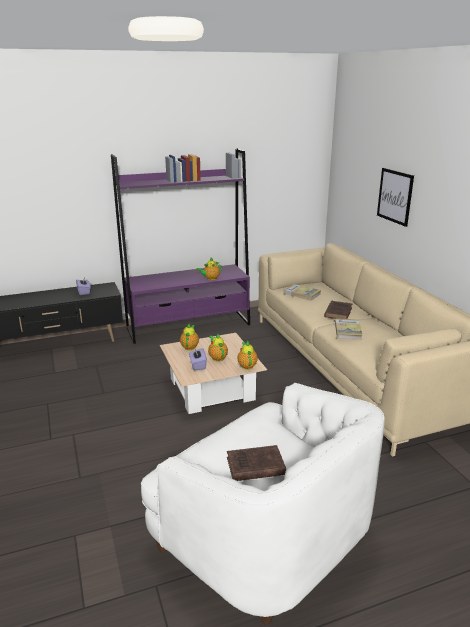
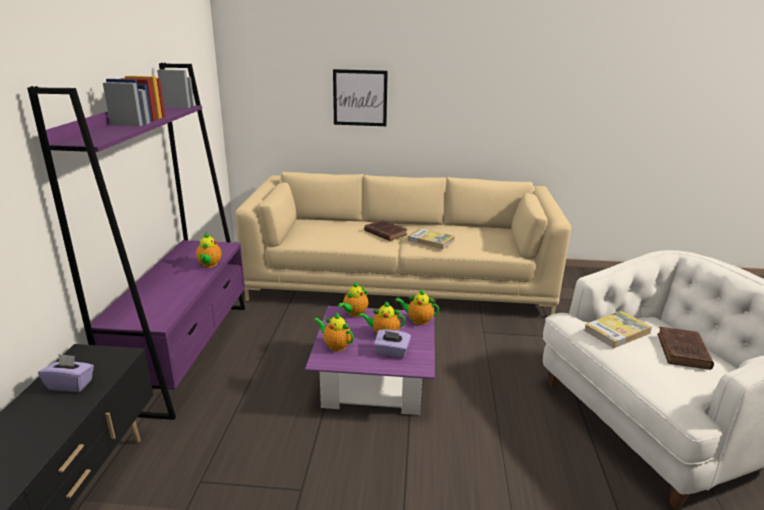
camera: 65 degrees left, 0 degrees up
beige coffee table [160,333,267,414] -> purple coffee table [305,306,435,416]
book [284,284,321,301] -> book moved to [584,311,652,348]
none -> teapot [338,282,368,317]

